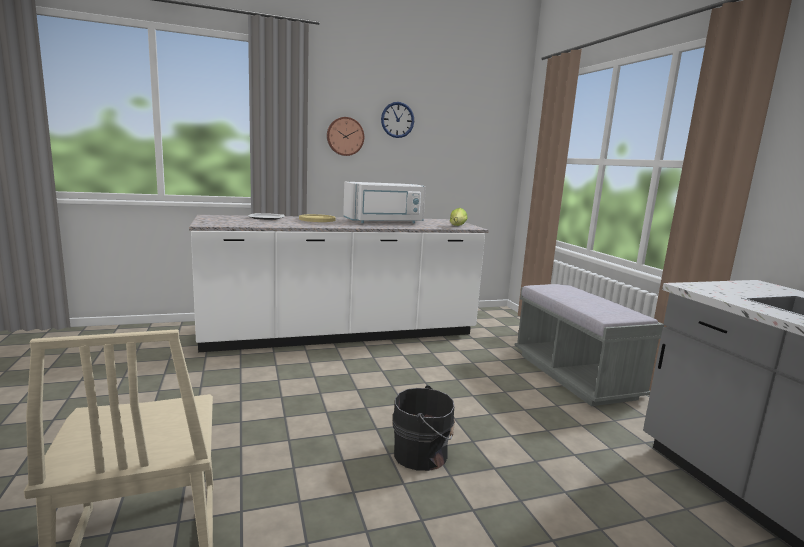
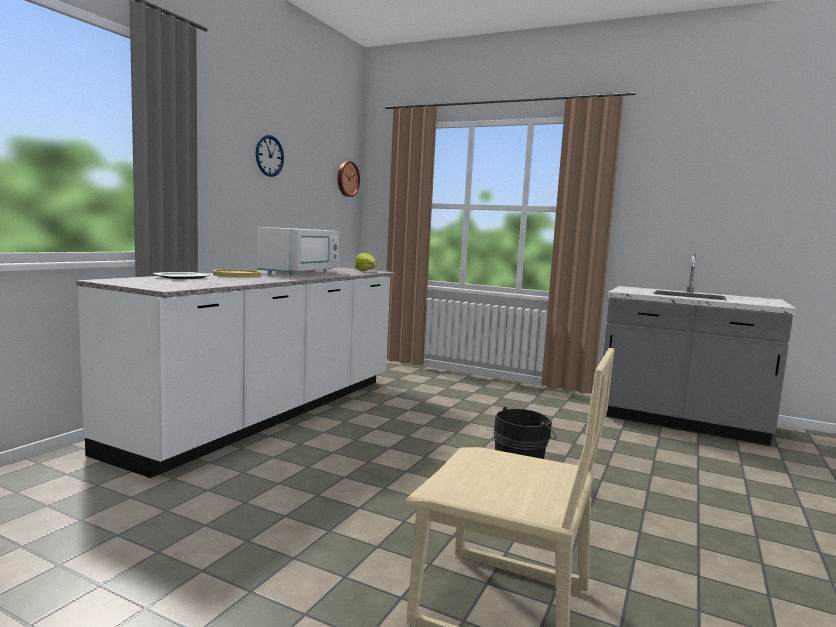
camera: 45 degrees left, 5 degrees down
wall clock [327,117,364,156] -> wall clock moved to [338,161,360,197]
grey bench [515,284,664,406] -> none

